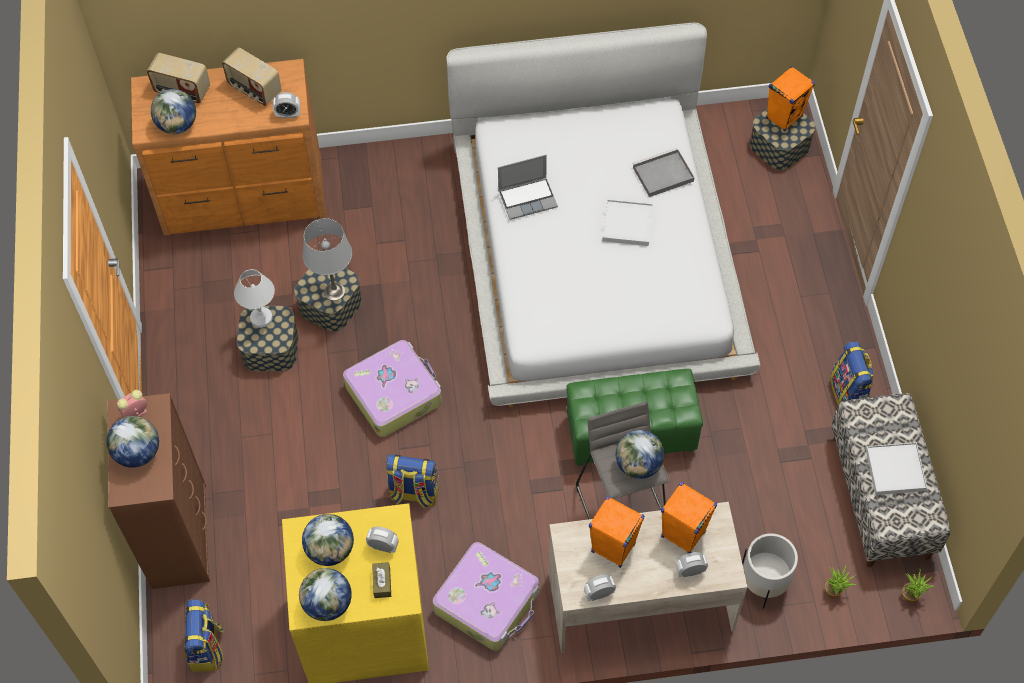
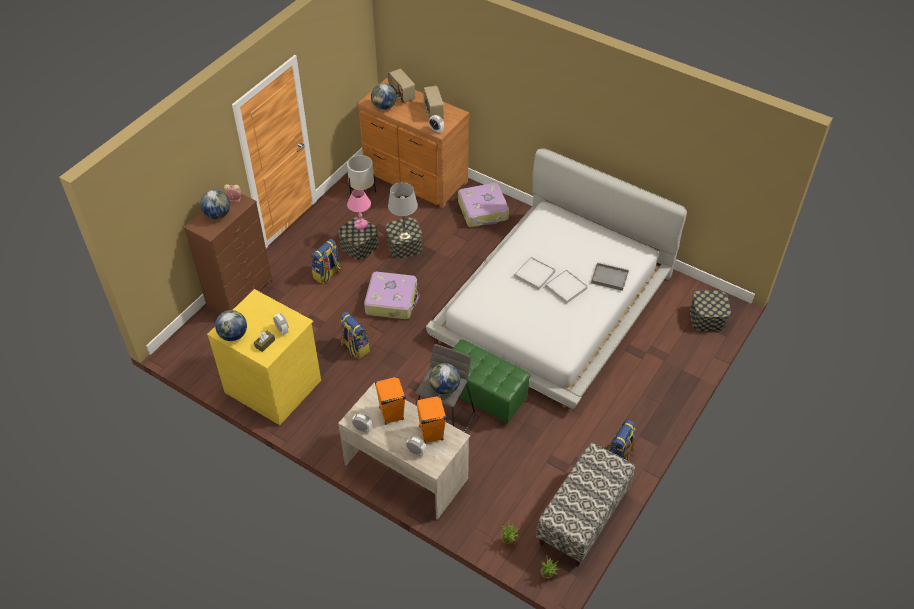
camera: 40 degrees right, 10 degrees down
backpack [184,599,224,672] -> backpack moved to [311,239,341,284]
white table lamp [234,269,275,328] -> pink table lamp [347,189,371,230]
globe [302,514,354,566] -> none
suitcase [433,542,539,651] -> suitcase moved to [458,183,509,227]
laptop [498,155,558,220] -> none
white planter [742,533,798,609] -> white planter moved to [347,155,376,194]
orange speaker [766,66,815,131] -> none
white tray [866,442,927,495] -> white tray moved to [514,257,555,290]

